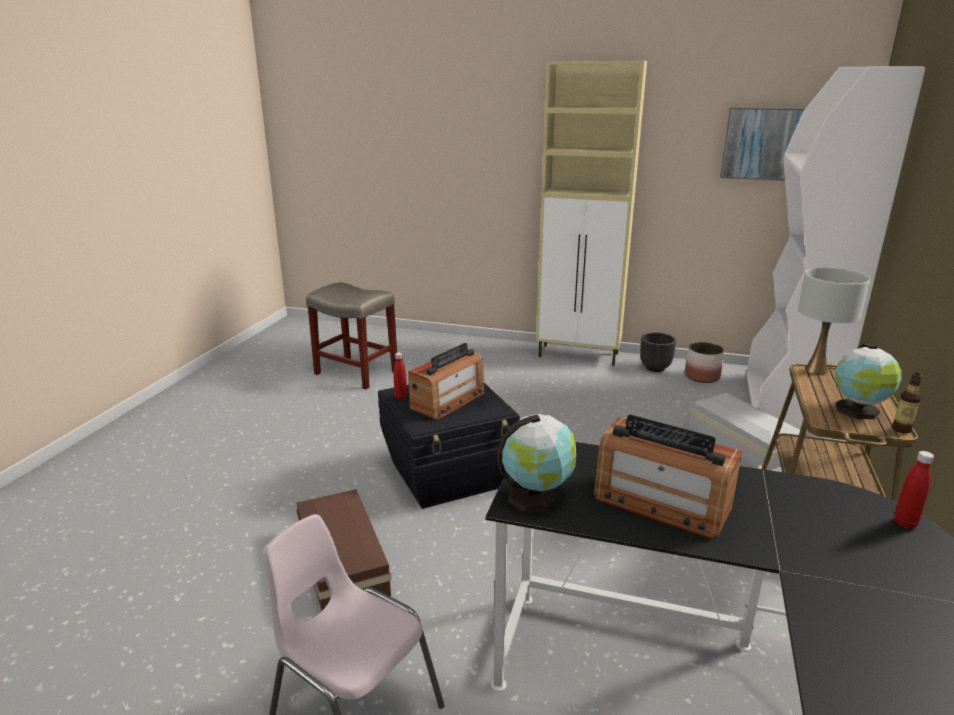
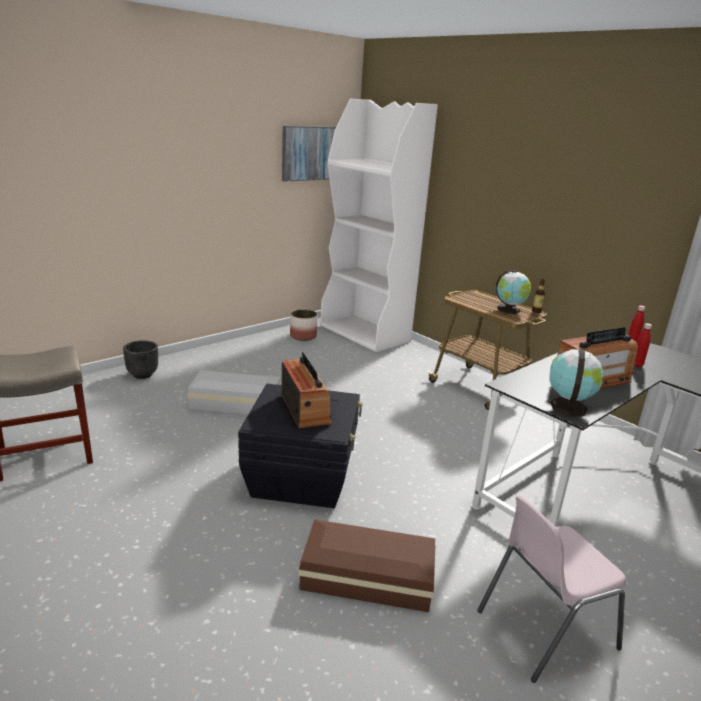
camera: 60 degrees left, 0 degrees up
red bottle [393,352,407,399] -> red bottle moved to [634,323,652,367]
beige cabinet [536,61,647,366] -> none
black planter [640,332,676,372] -> black planter moved to [123,340,158,379]
white storage box [690,393,807,470] -> white storage box moved to [187,370,281,414]
white table lamp [798,267,870,374] -> none

